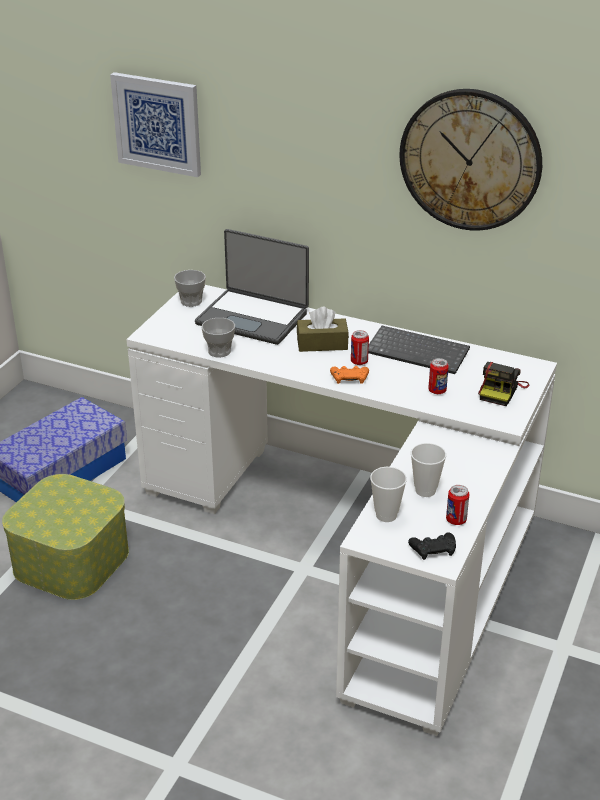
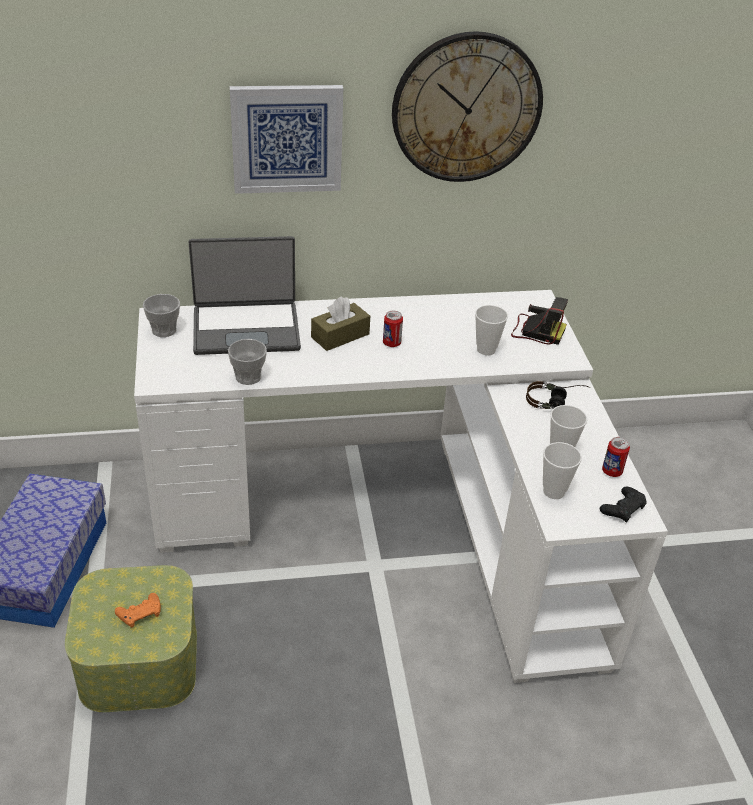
camera: 35 degrees left, 5 degrees up
picture [110,72,201,177] -> picture moved to [230,85,343,194]
orange game controller [330,366,369,384] -> orange game controller moved to [115,593,161,628]
keyboard [368,326,470,374] -> none
can [428,358,449,394] -> cup [475,305,508,355]
camera [478,362,529,406] -> camera turned 60 degrees counterclockwise [511,297,568,345]
none -> headphones [526,381,590,409]

